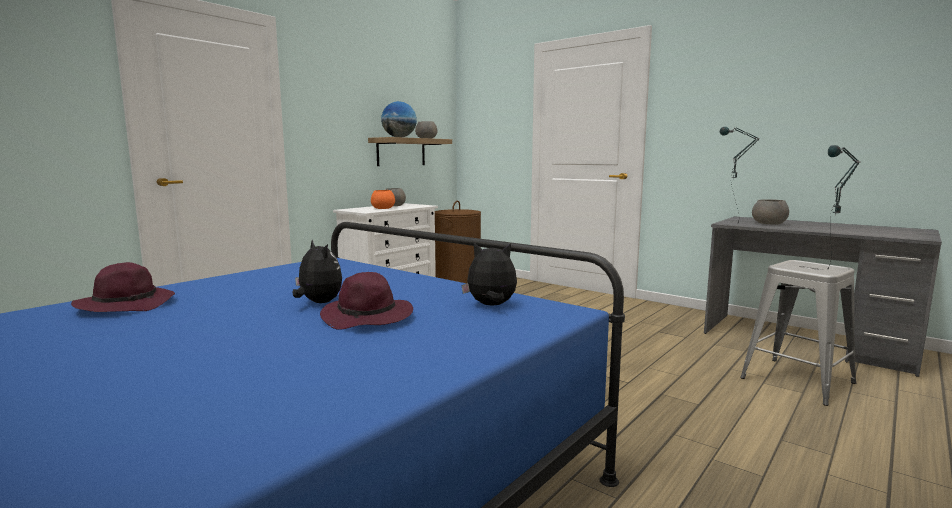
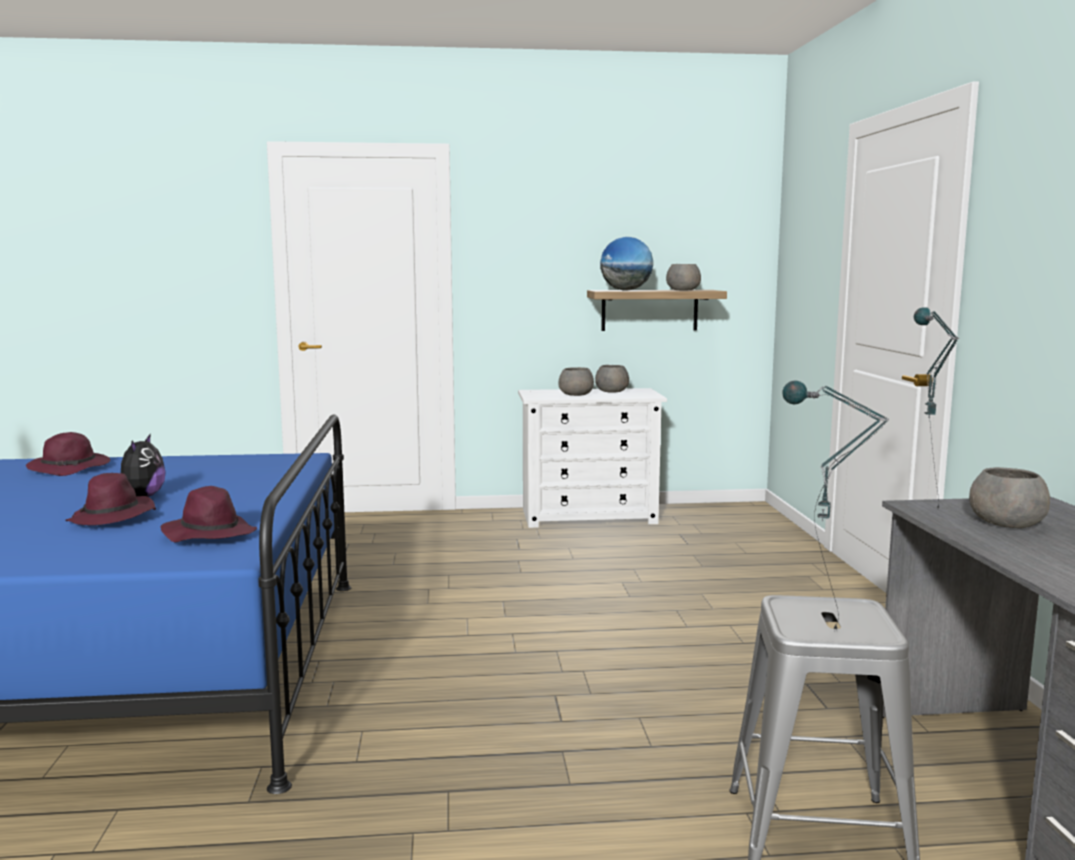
camera: 45 degrees right, 0 degrees up
orange bowl [371,190,395,209] -> grey bowl [559,367,594,396]
brown laundry basket [435,201,481,283] -> none
plush toy [461,243,517,305] -> purple hat [161,486,257,542]

